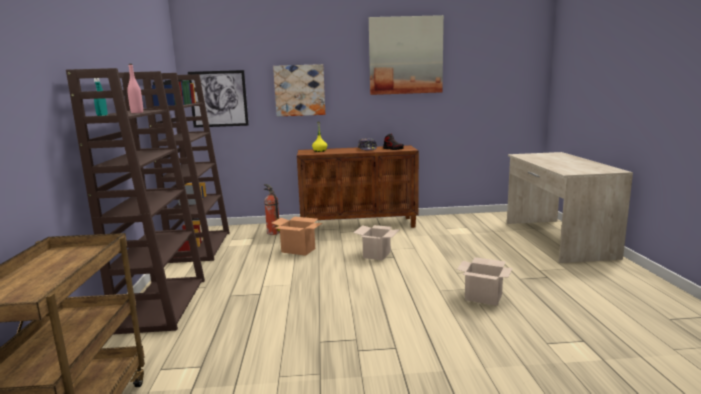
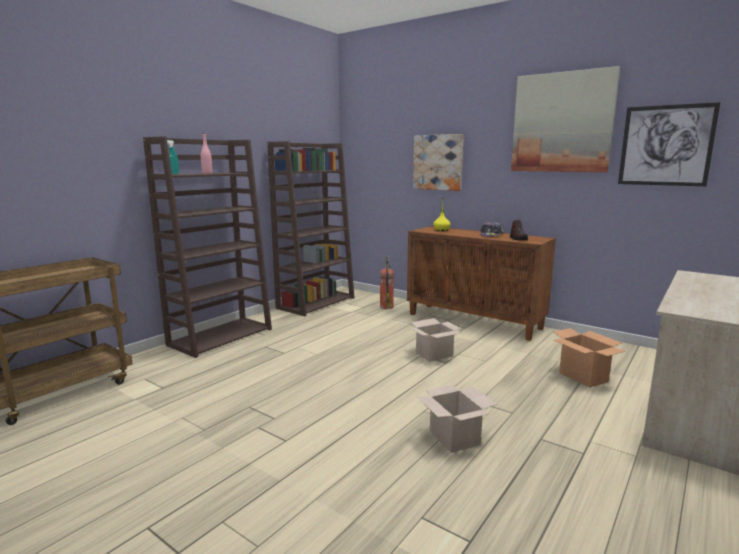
camera: 40 degrees right, 0 degrees up
picture [188,70,249,128] -> picture moved to [618,102,720,186]
cardboard box [272,217,323,256] -> cardboard box moved to [554,328,625,388]

